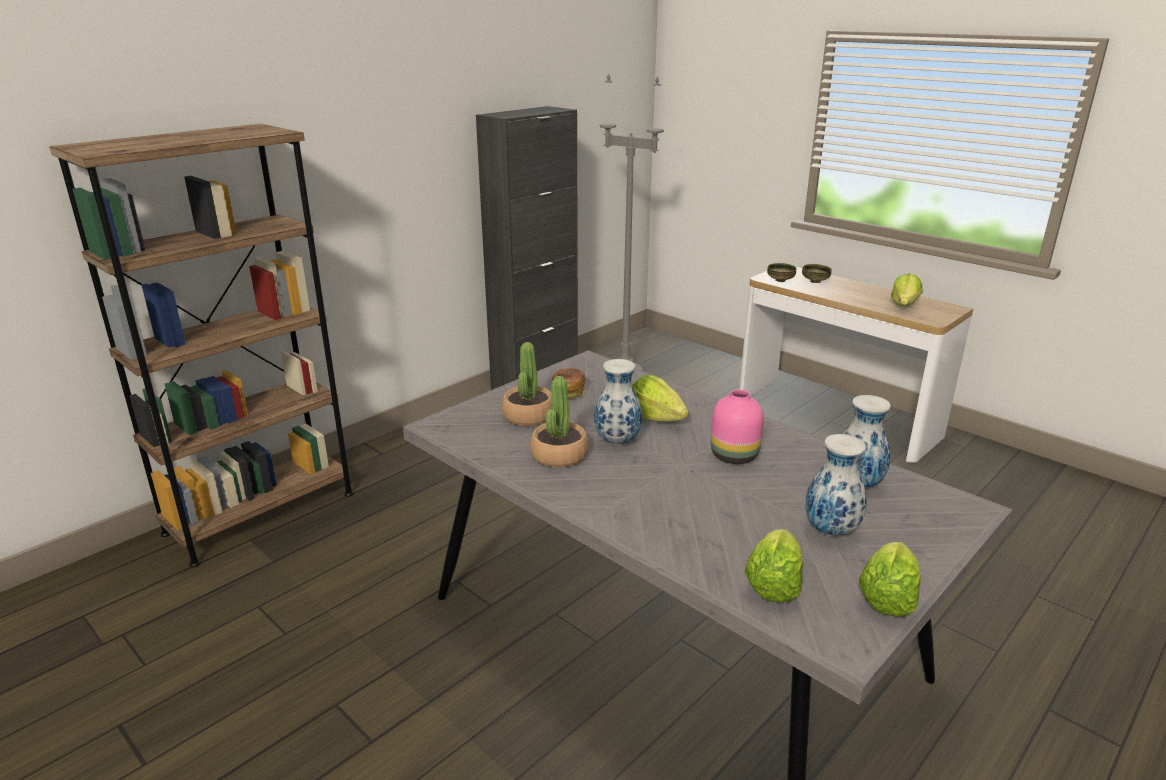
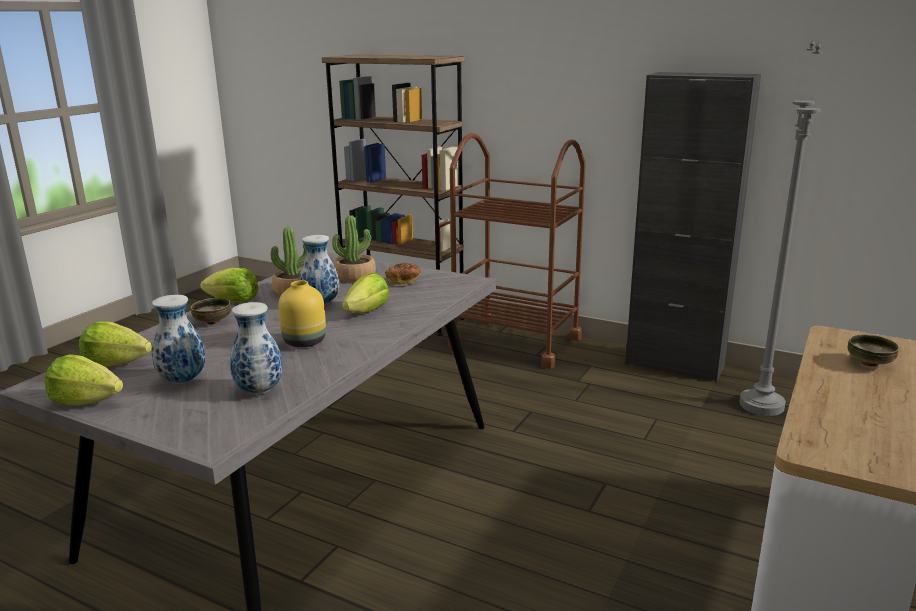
camera: 75 degrees right, 5 degrees down
pink vase [711,389,764,464] -> yellow vase [278,280,326,347]
bowl [767,263,796,282] -> bowl moved to [191,298,231,324]
lettuce [891,273,922,307] -> lettuce moved to [200,267,258,302]
none -> brown cart [448,133,586,369]

